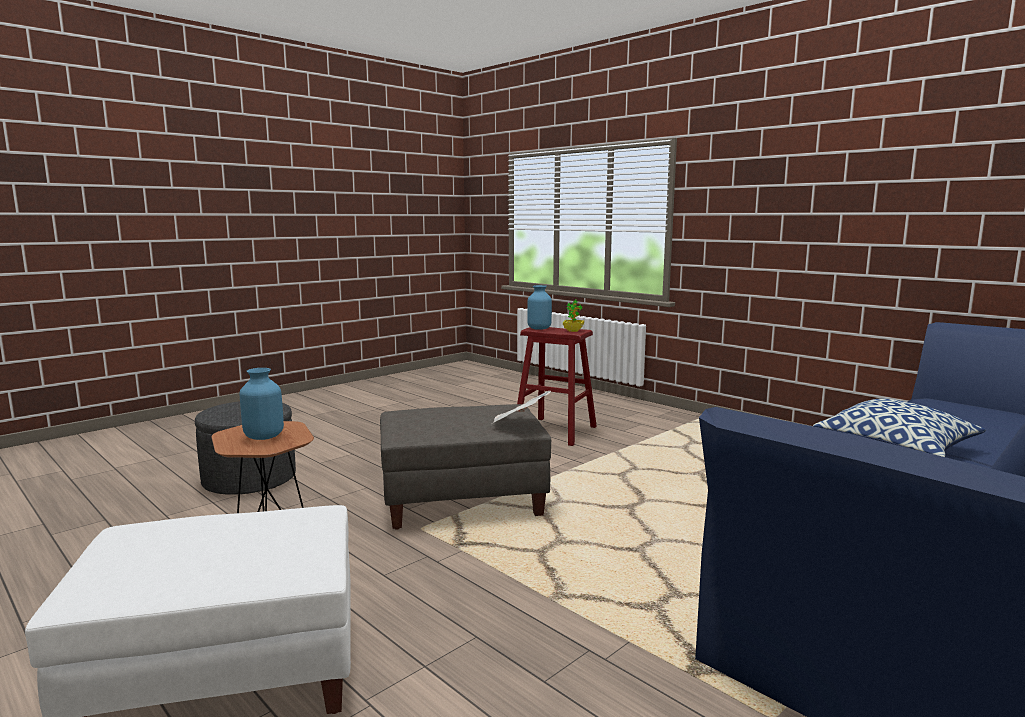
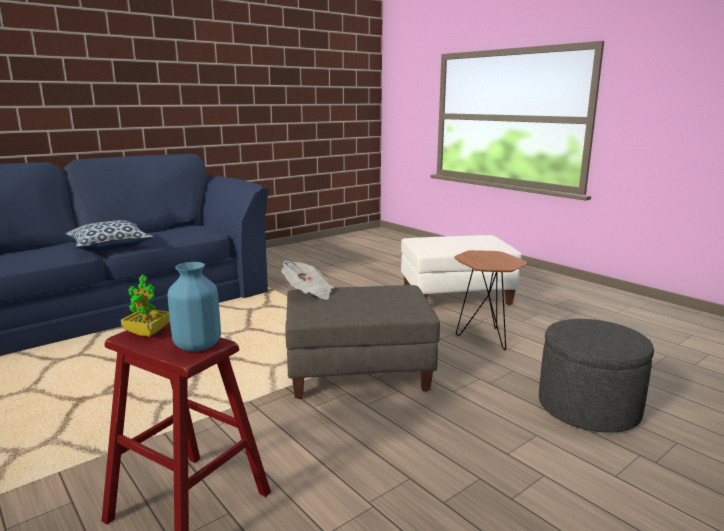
camera: 175 degrees left, 5 degrees up
blue vase [240,368,284,440] -> none

